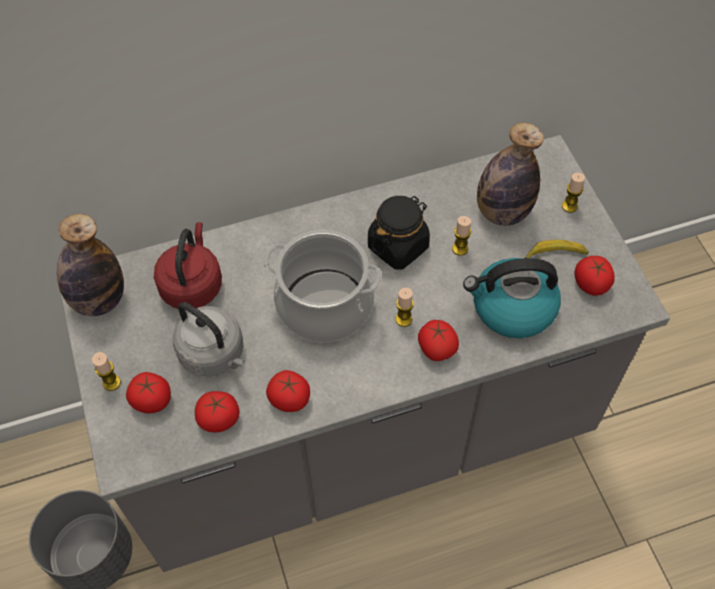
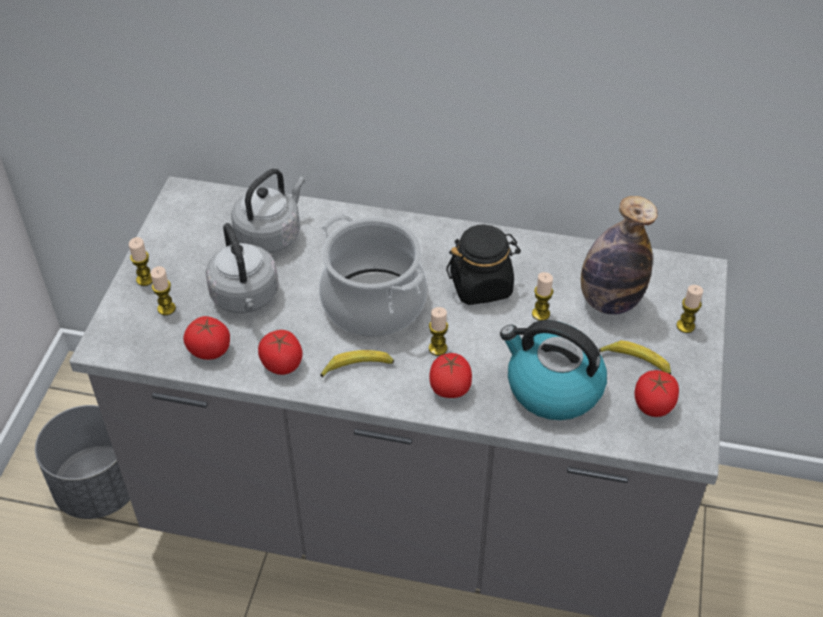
camera: 30 degrees right, 10 degrees down
bottle [57,214,124,316] -> none
tomato [126,372,171,414] -> candle [151,266,176,316]
red kettle [154,222,222,309] -> grey kettle [231,169,305,253]
none -> banana [320,350,394,377]

